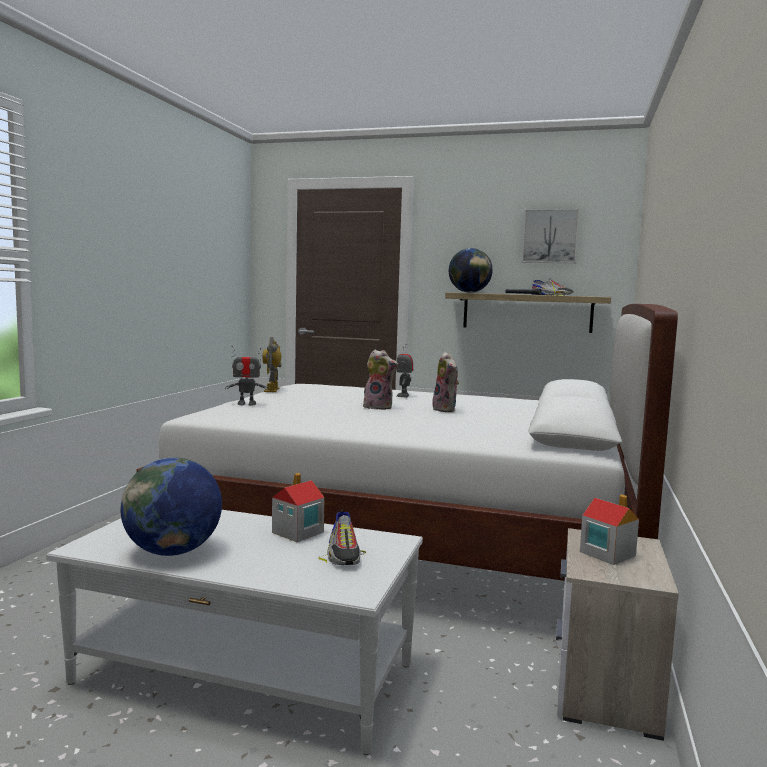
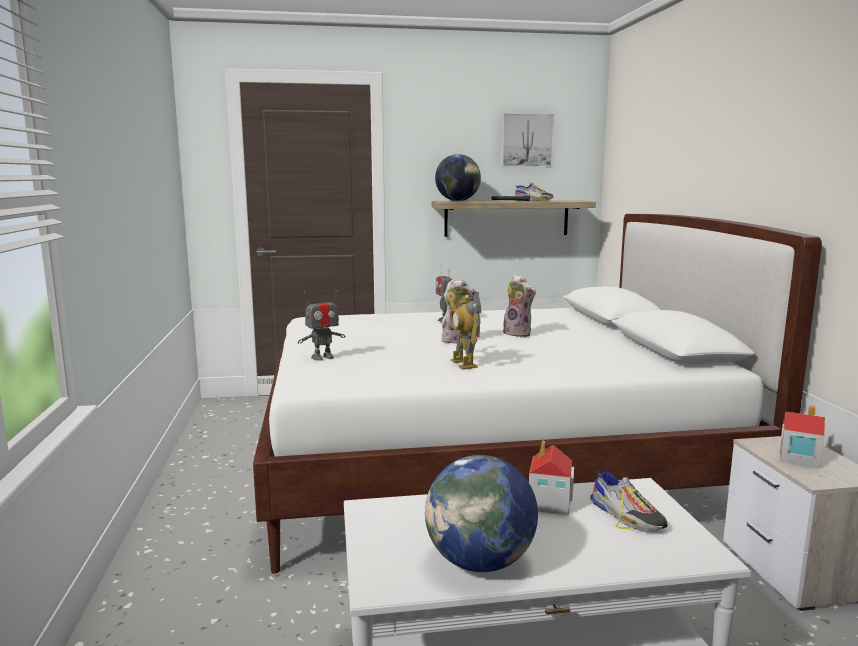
camera: 25 degrees left, 5 degrees up
toy robot [263,337,282,392] -> toy robot moved to [448,293,481,370]

